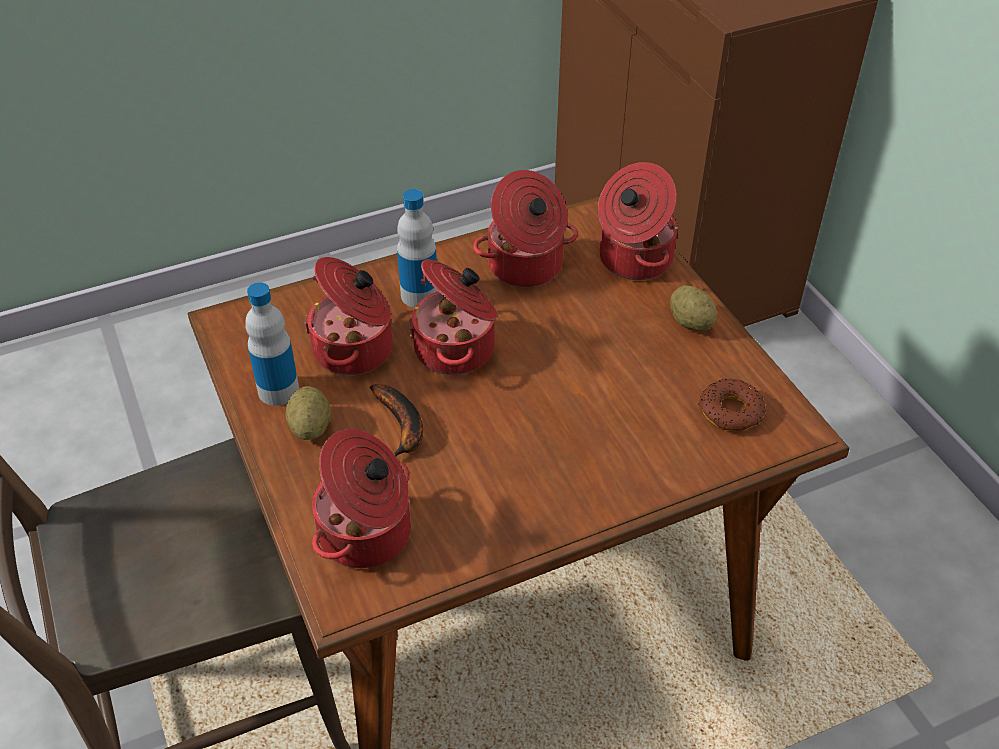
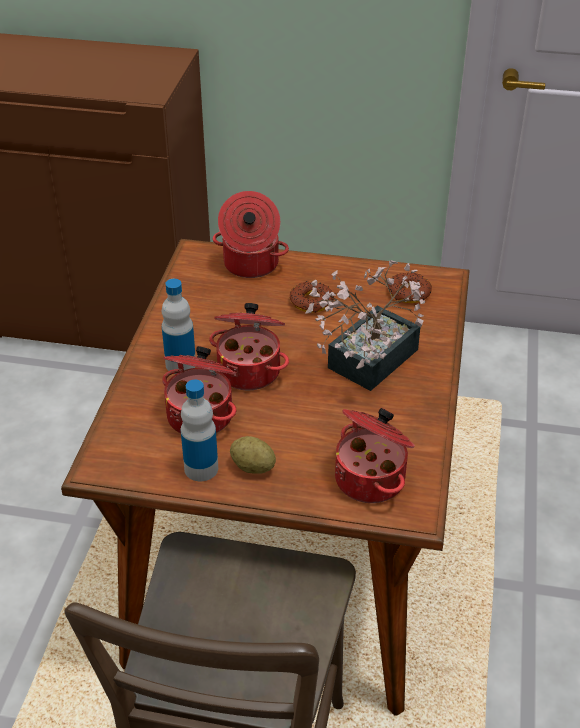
camera: 55 degrees left, 5 degrees down
banana [370,384,423,456] -> none
cooking pot [473,170,578,287] -> none
potato [670,285,716,331] -> none
none -> donut [290,281,334,313]
none -> potted plant [305,260,425,391]

